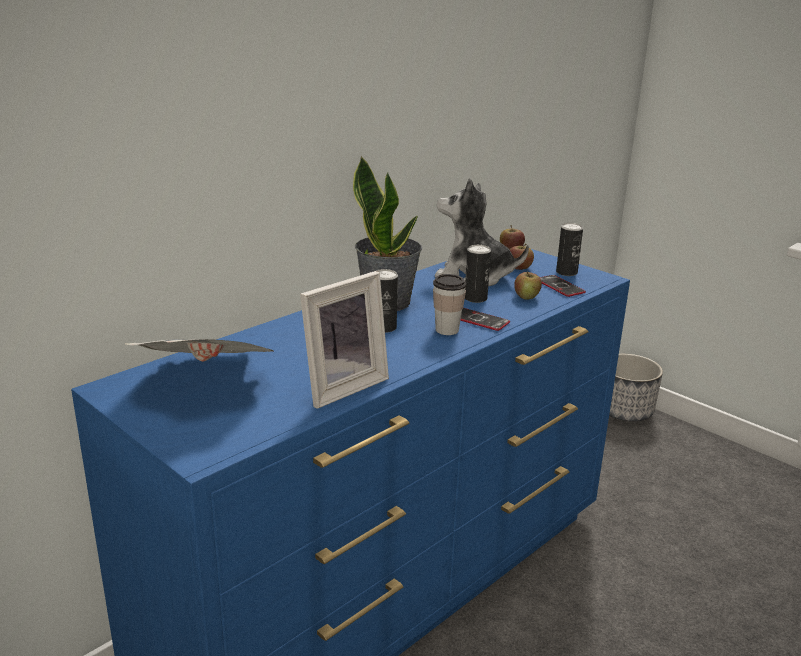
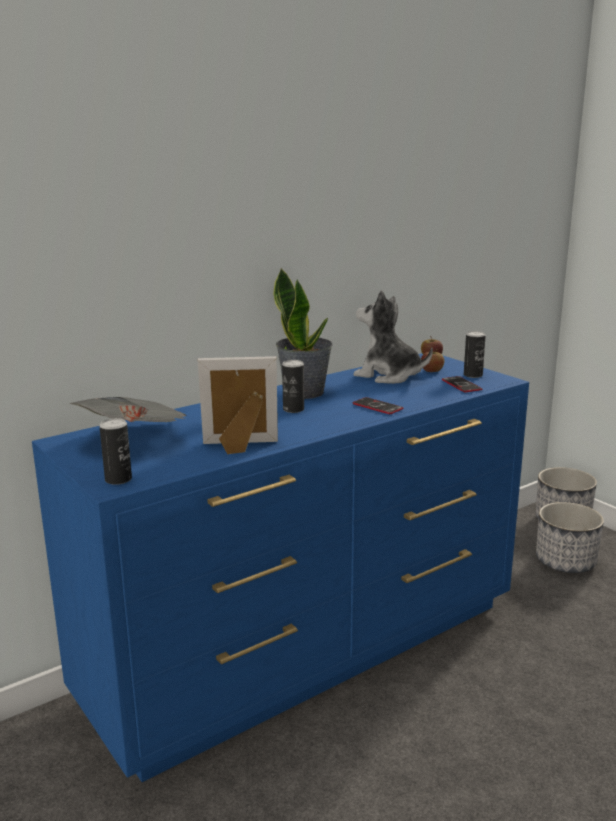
camera: 10 degrees right, 5 degrees down
picture frame [300,271,389,409] -> picture frame turned 150 degrees counterclockwise [198,356,278,454]
cup [433,274,466,335] -> none
can [465,245,491,303] -> can moved to [99,418,132,485]
apple [514,272,542,300] -> none
none -> planter [536,502,604,573]

